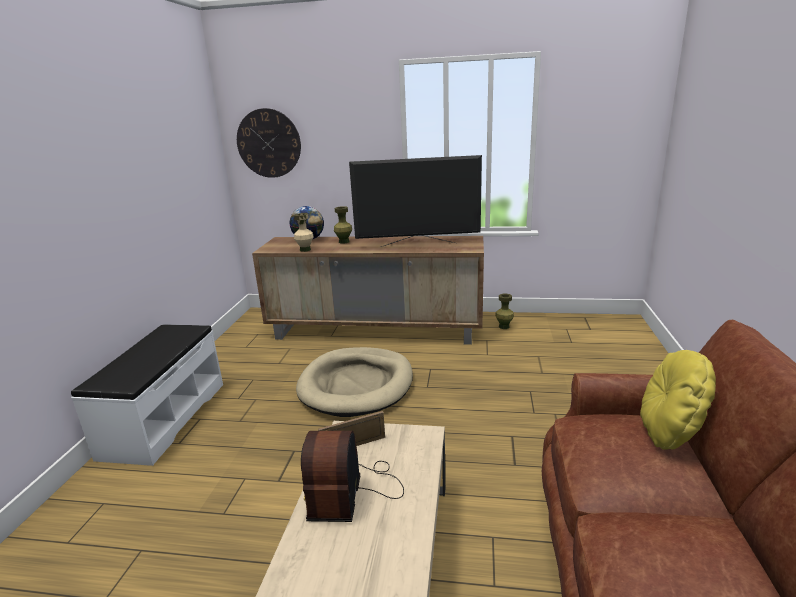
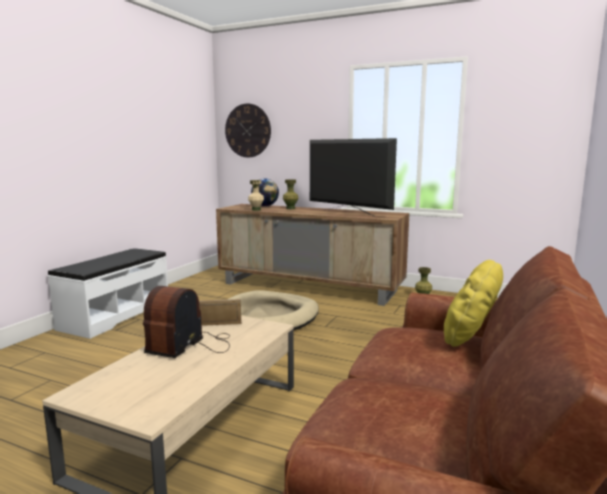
camera: 15 degrees right, 10 degrees down
television [349,155,482,247] -> television turned 150 degrees counterclockwise [310,138,397,216]

